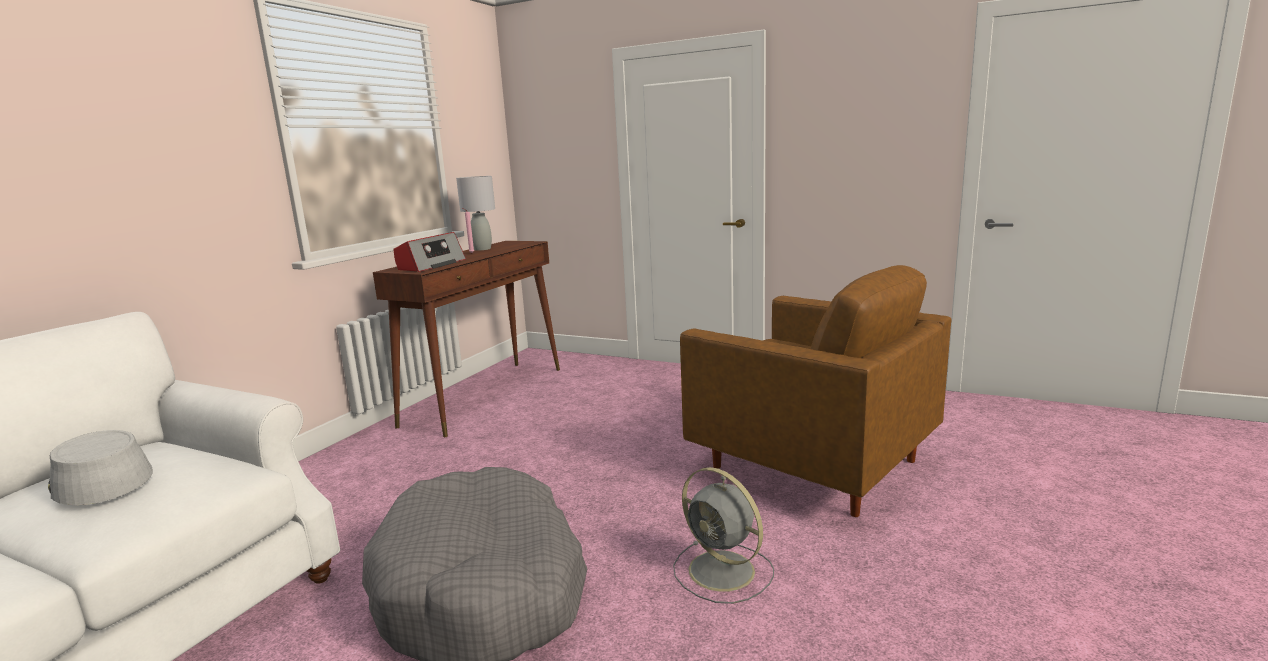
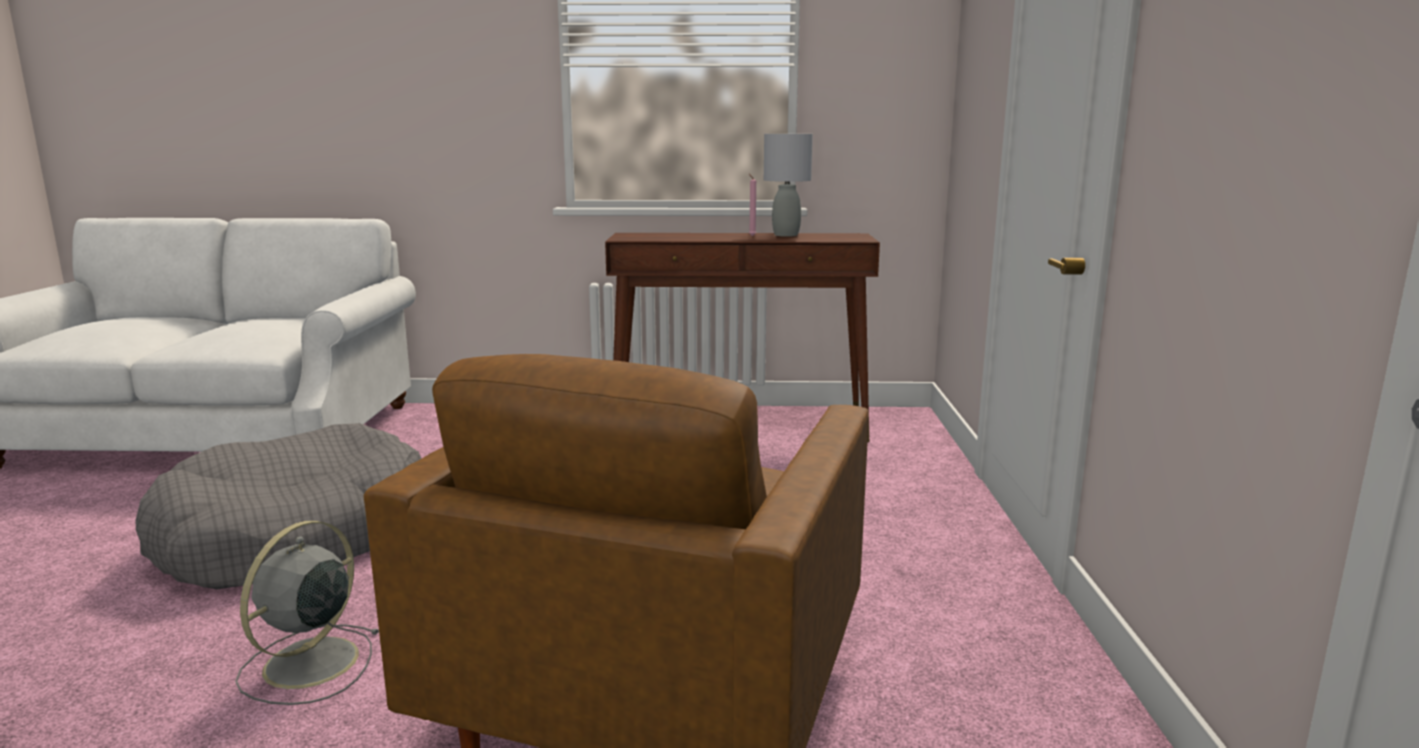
camera: 65 degrees right, 0 degrees up
grey hat [48,430,153,505] -> none
radio [393,232,466,272] -> none

